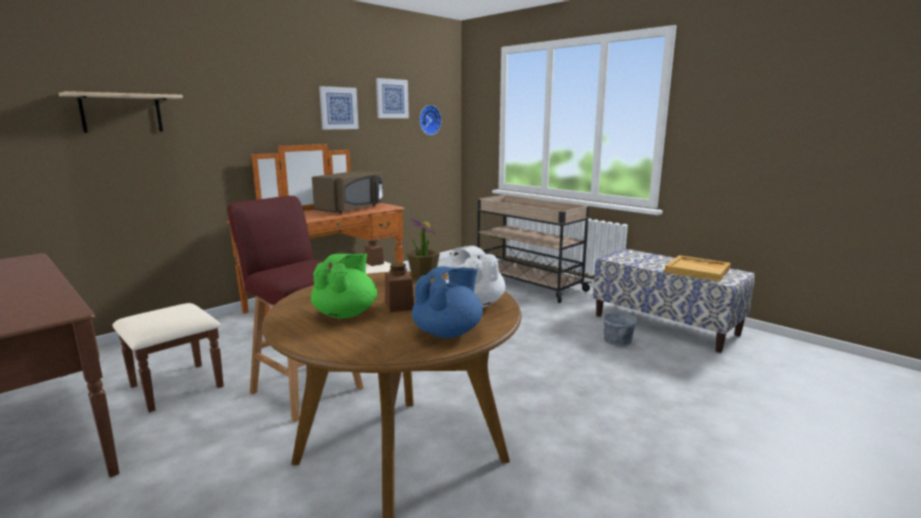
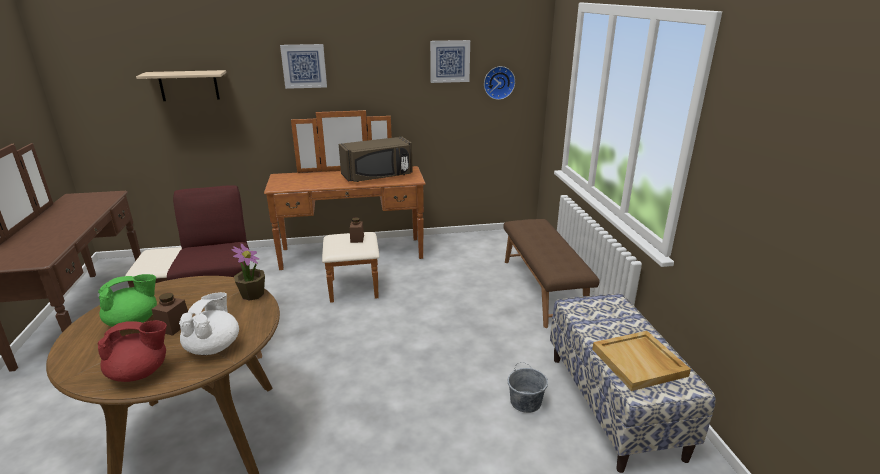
camera: 35 degrees right, 10 degrees up
picture [319,86,359,130] -> picture moved to [280,44,327,89]
blue teapot [412,266,483,338] -> red teapot [98,320,167,382]
beige cart [477,195,592,303] -> brown bench [504,219,600,328]

